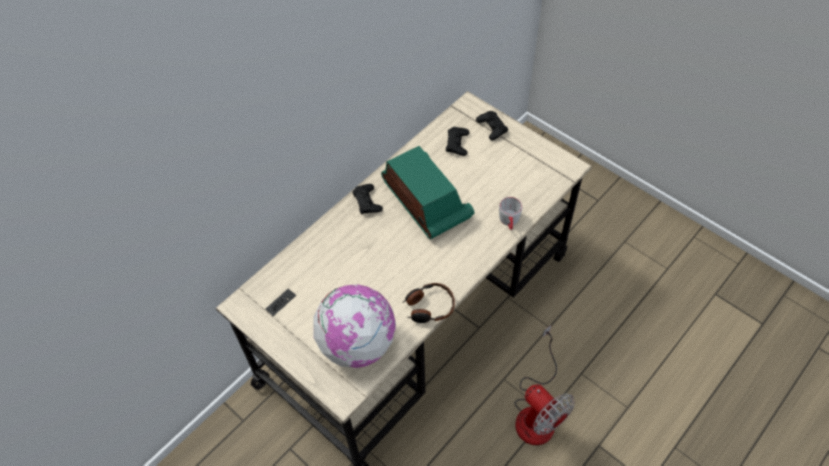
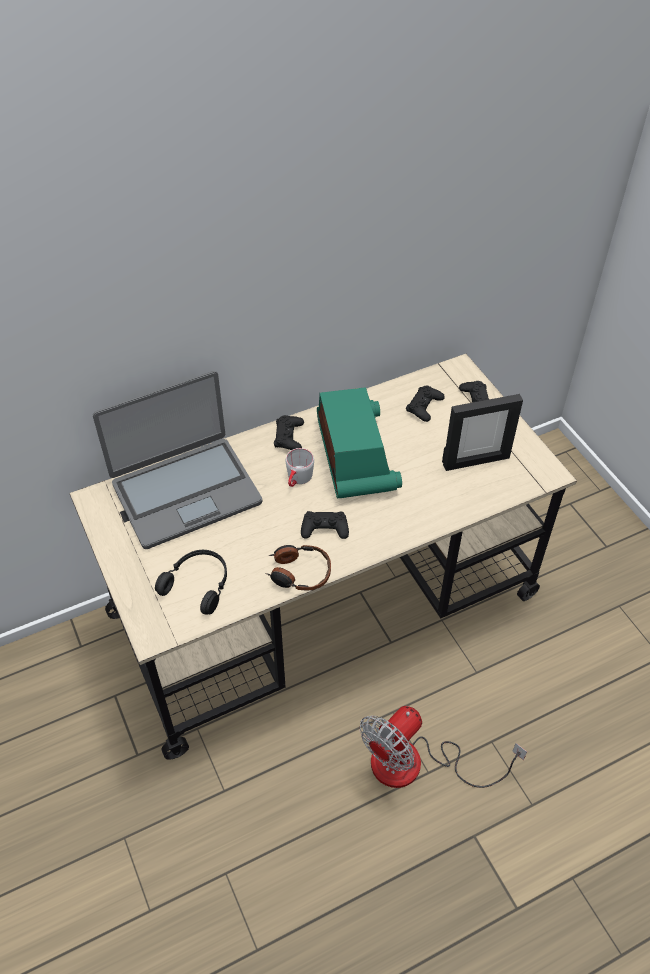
camera: 20 degrees right, 5 degrees down
globe [314,284,396,368] -> black headphones [155,550,227,615]
grey mug [499,197,522,230] -> grey mug moved to [286,448,314,487]
fan [514,325,575,445] -> fan turned 60 degrees clockwise [360,706,527,788]
none -> laptop [93,371,262,549]
none -> black game controller [301,511,349,539]
none -> picture frame [442,394,523,471]

